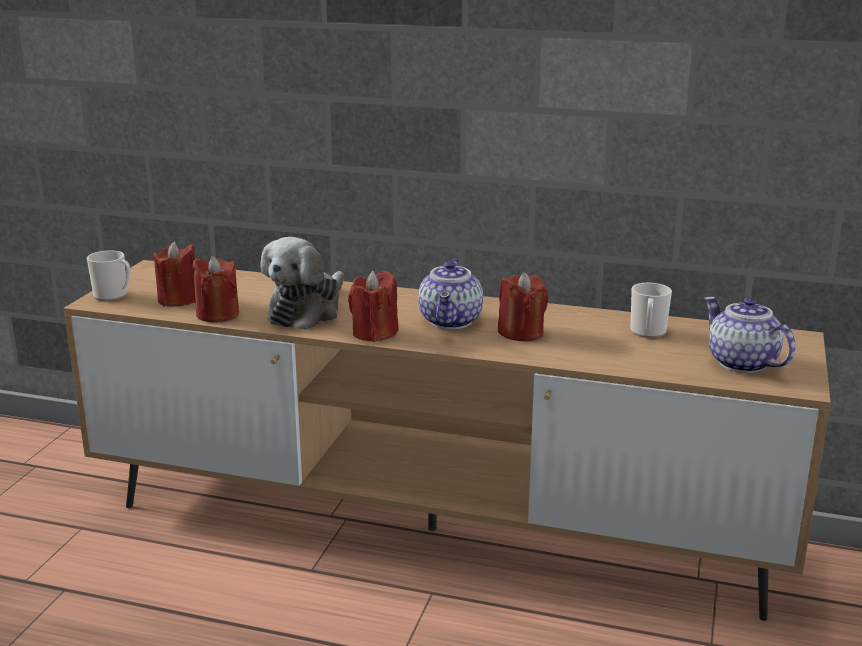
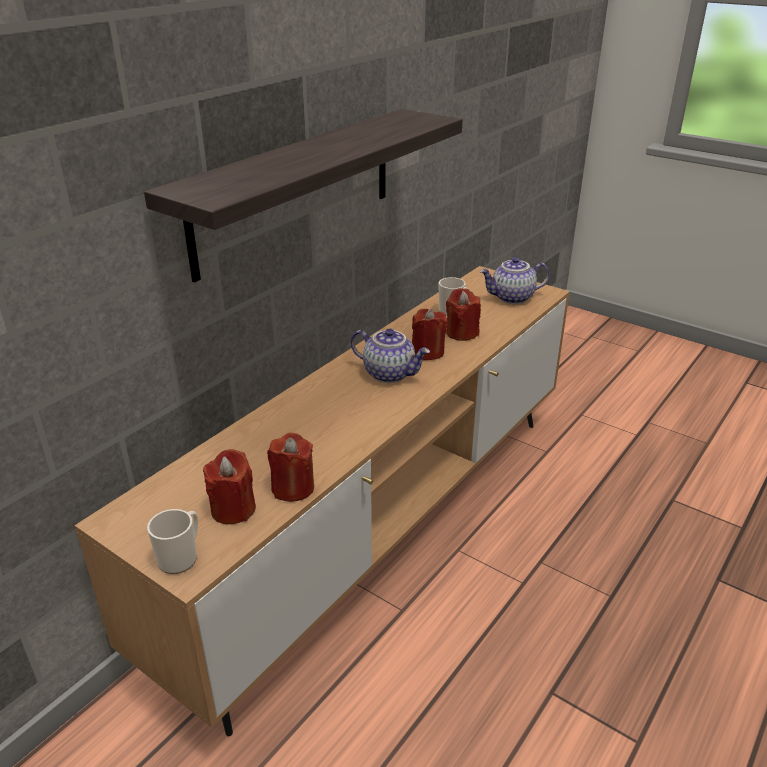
camera: 70 degrees left, 10 degrees up
plush toy [261,237,344,330] -> none
red candle [348,271,398,342] -> red candle moved to [446,288,481,341]
none -> shelf [144,109,463,283]

